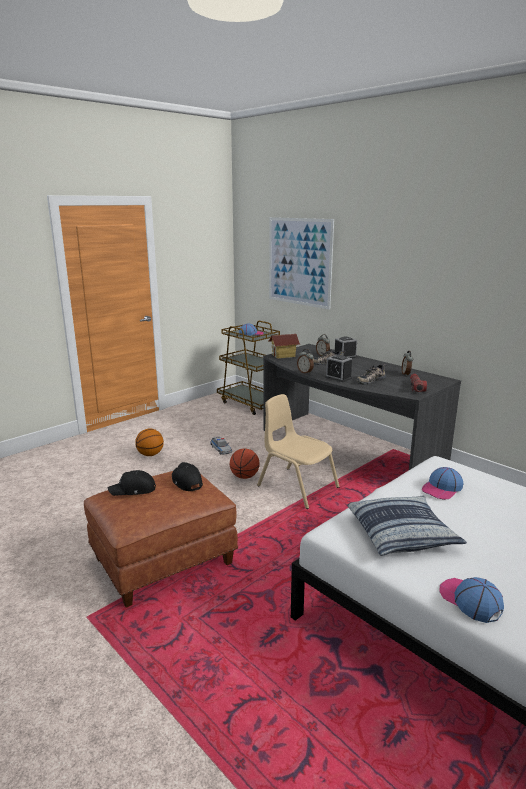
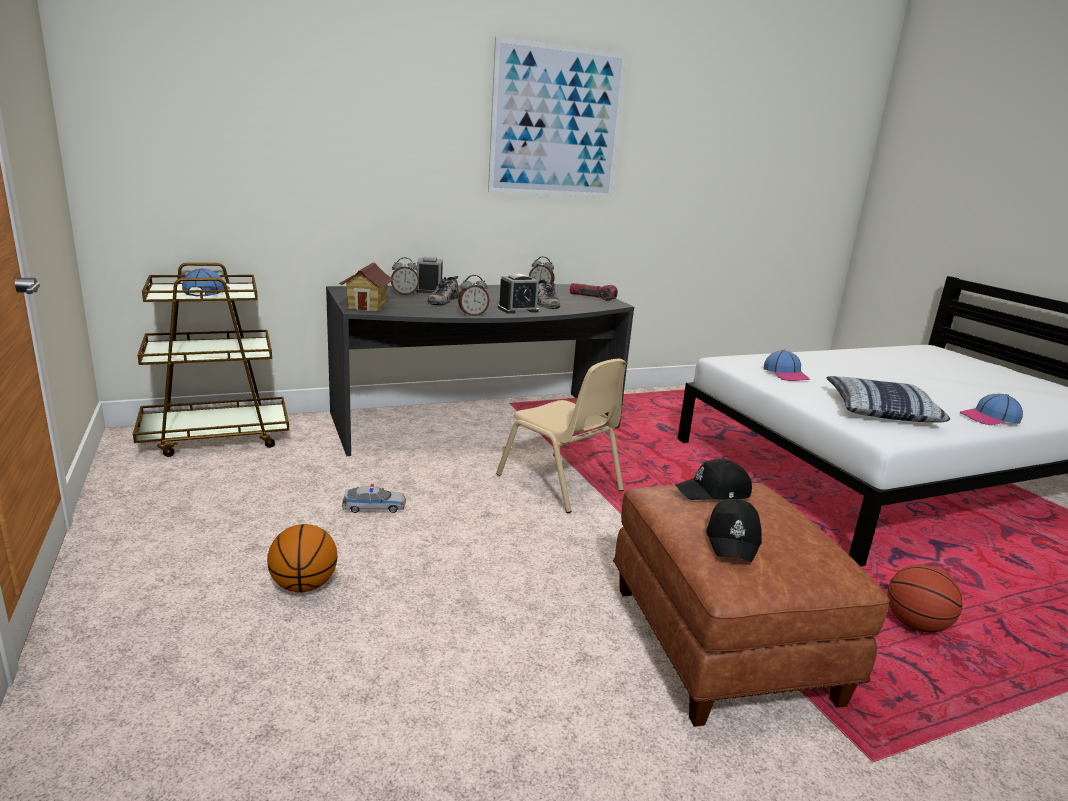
camera: 70 degrees left, 0 degrees up
basketball [230,449,260,479] -> basketball moved to [887,564,962,633]
beige chair [257,394,340,509] -> beige chair turned 105 degrees counterclockwise [496,359,626,513]
picture [269,217,334,310] -> picture moved to [488,37,627,198]

